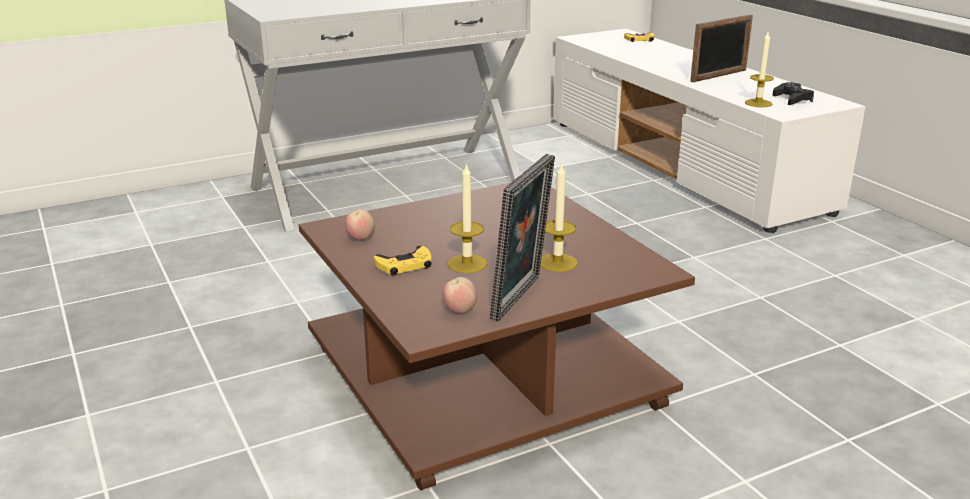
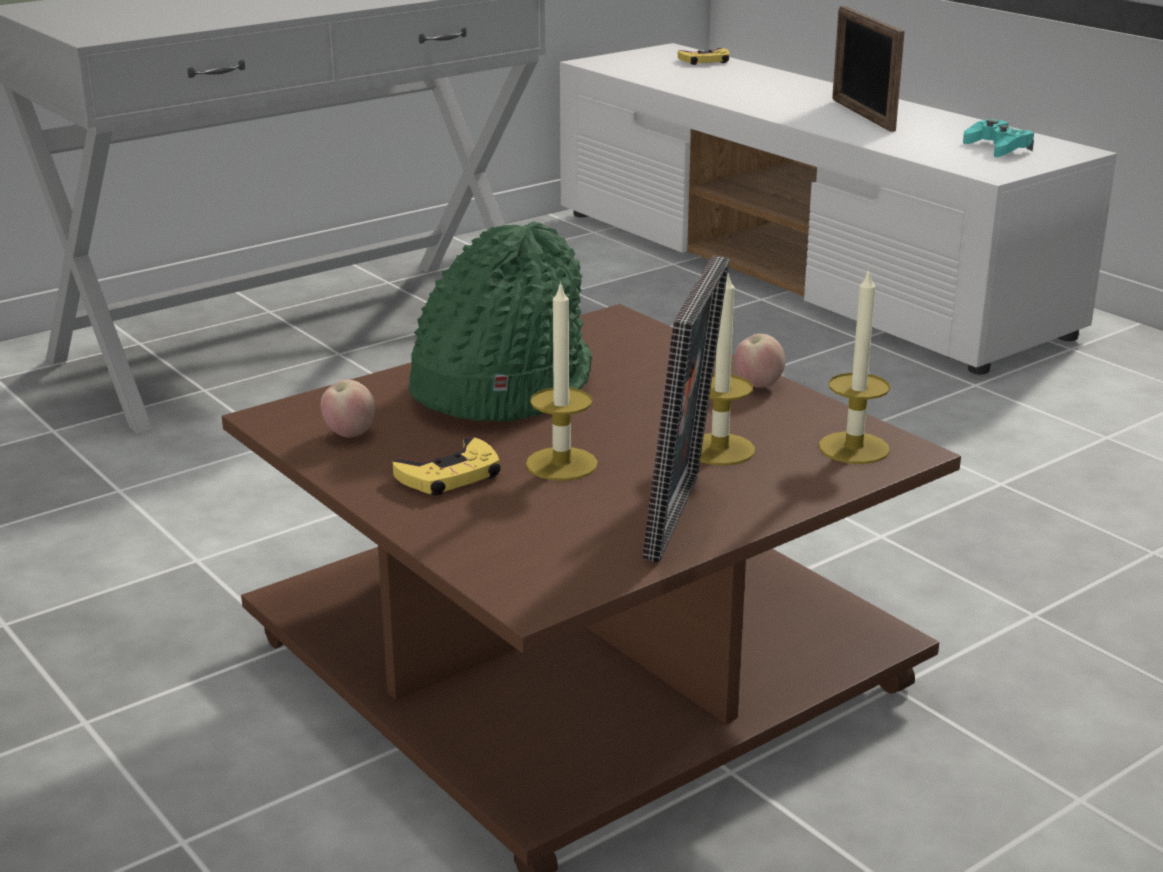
camera: 10 degrees left, 0 degrees up
apple [442,277,477,314] -> apple moved to [735,334,786,388]
picture frame [690,15,753,82] -> picture frame turned 120 degrees clockwise [832,6,905,132]
candle [745,32,774,107] -> candle moved to [819,268,890,464]
black game controller [772,82,814,105] -> turquoise game controller [963,119,1034,157]
none -> green hat [409,222,592,421]

